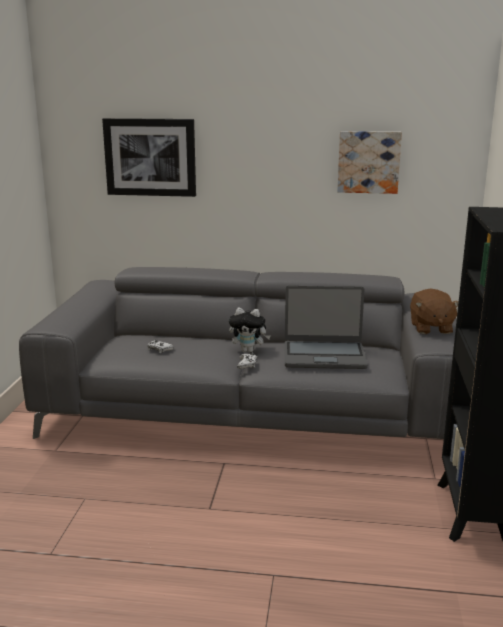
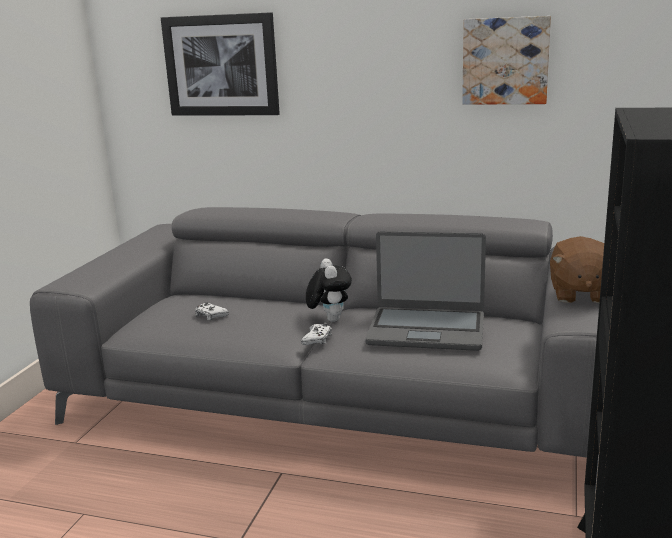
camera: 10 degrees right, 0 degrees up
plush toy [229,308,270,353] -> plush toy turned 120 degrees counterclockwise [306,258,352,322]

